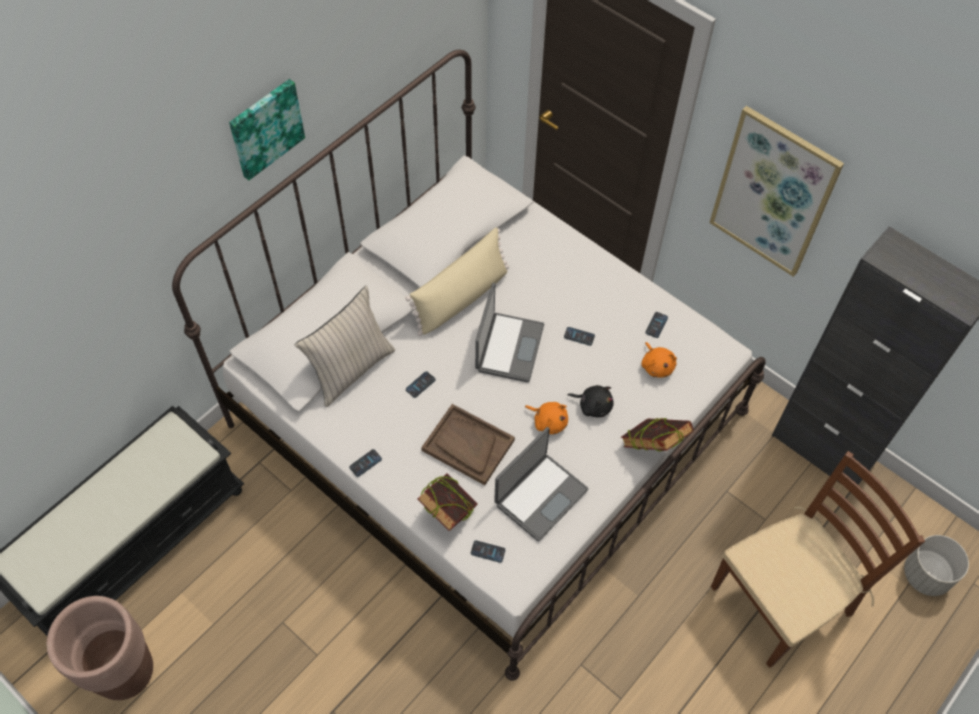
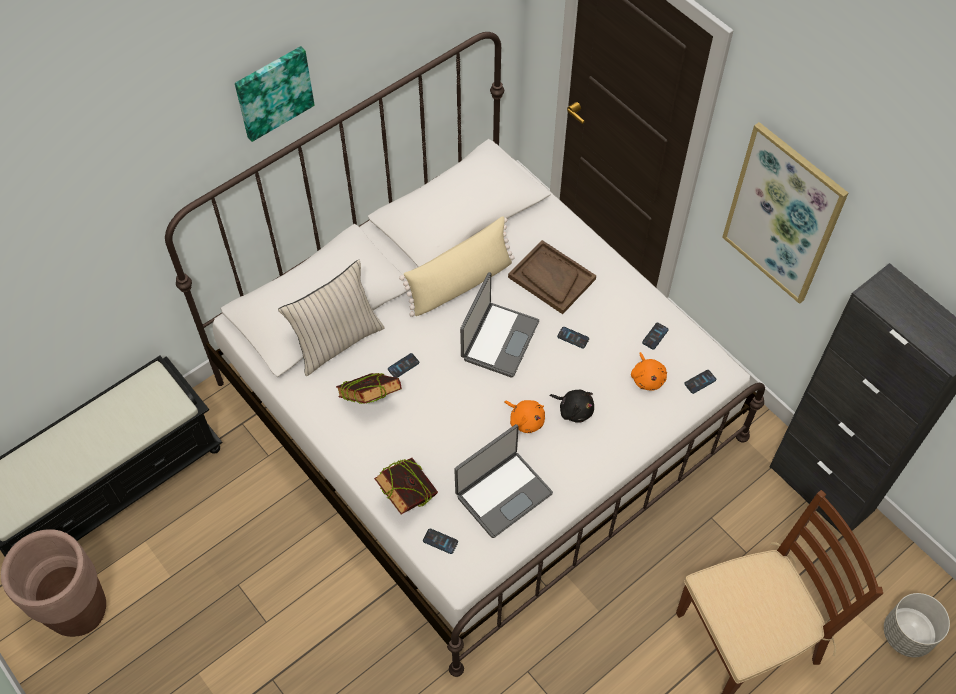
camera: 10 degrees right, 0 degrees up
phone [349,449,382,477] -> phone moved to [684,370,716,394]
brown tray [421,404,515,485] -> brown tray moved to [508,240,596,314]
book [621,418,693,451] -> book moved to [336,373,402,404]

